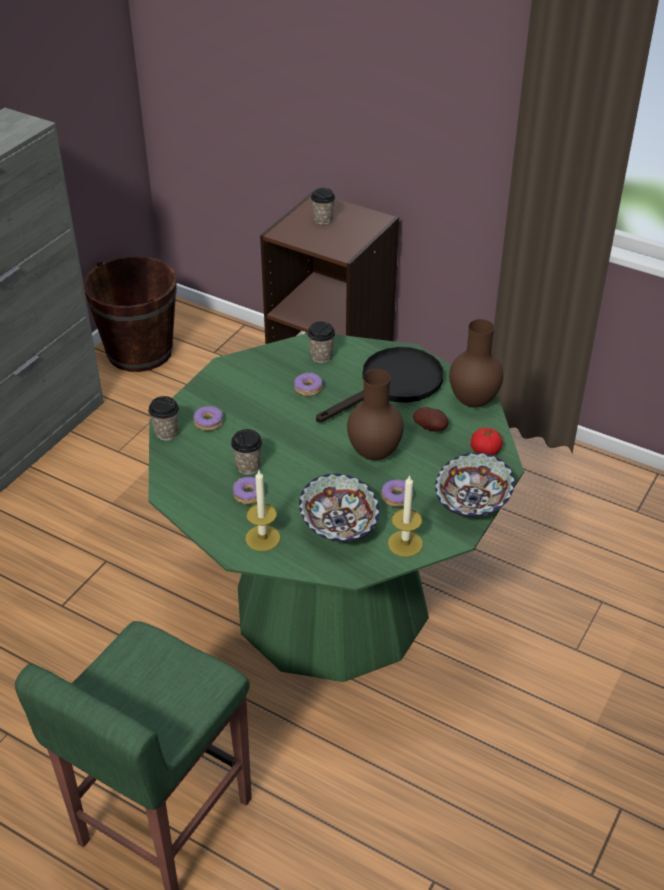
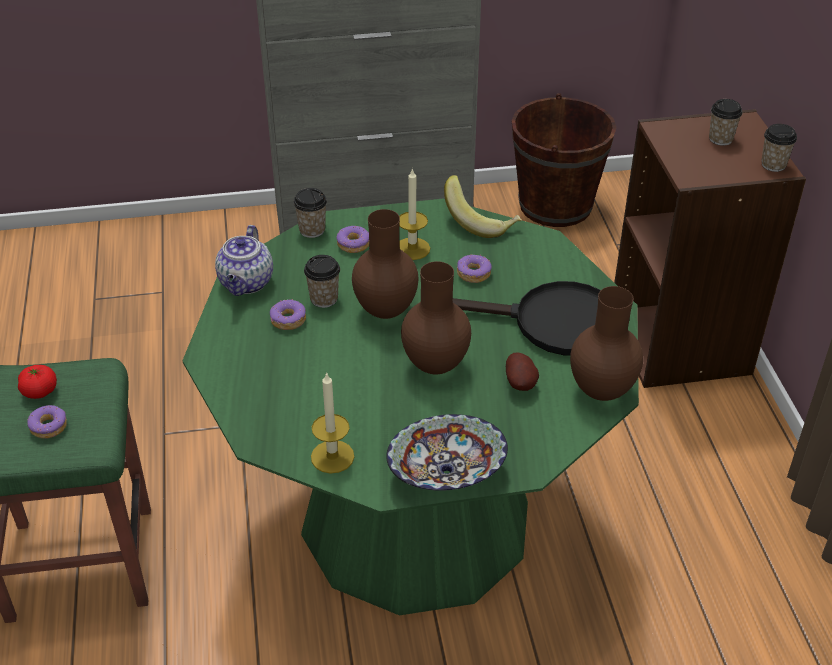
camera: 50 degrees right, 0 degrees up
candle [245,470,280,551] -> candle moved to [399,168,430,260]
bowl [299,474,380,542] -> none
cup [307,321,335,363] -> cup moved to [761,124,797,172]
donut [381,479,413,507] -> donut moved to [27,405,67,439]
tomato [471,428,503,455] -> tomato moved to [18,365,57,399]
none -> teapot [215,225,273,296]
none -> brown vase [352,209,418,319]
none -> banana [444,175,522,238]

